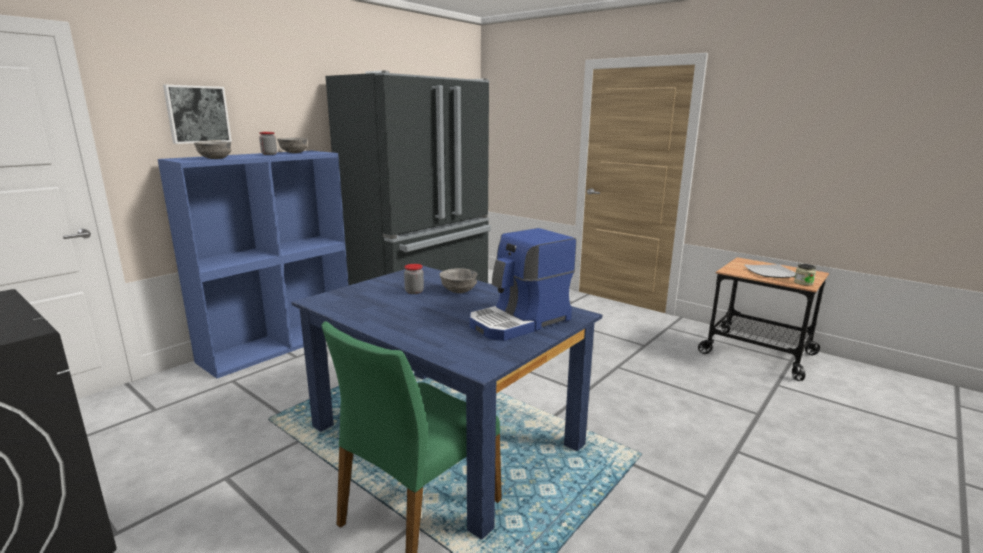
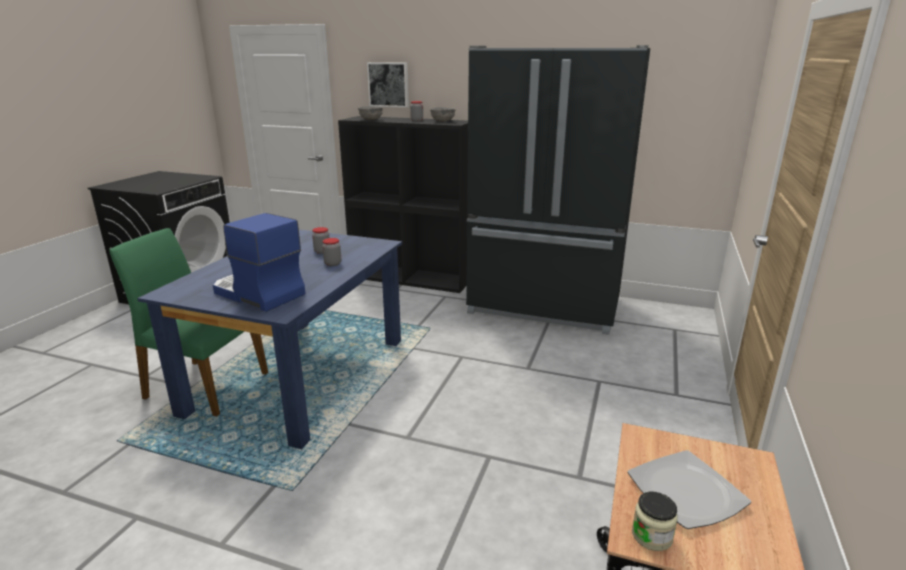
camera: 70 degrees right, 5 degrees up
blue bookcase [158,151,349,378] -> black bookcase [338,116,468,293]
grey bowl [439,268,477,293] -> jar [322,238,341,266]

